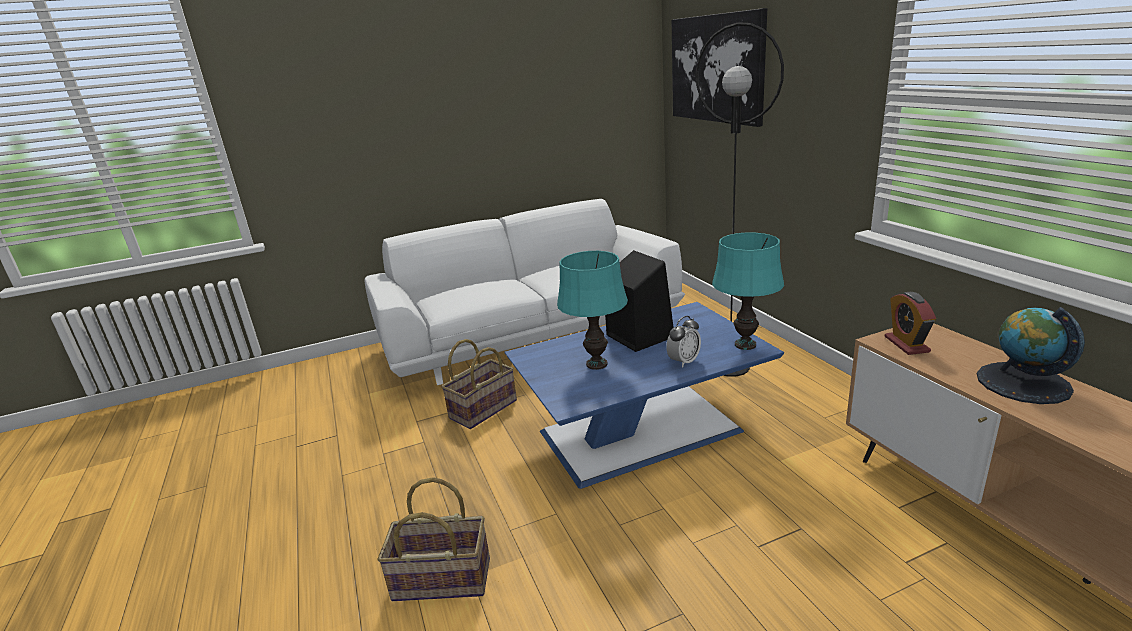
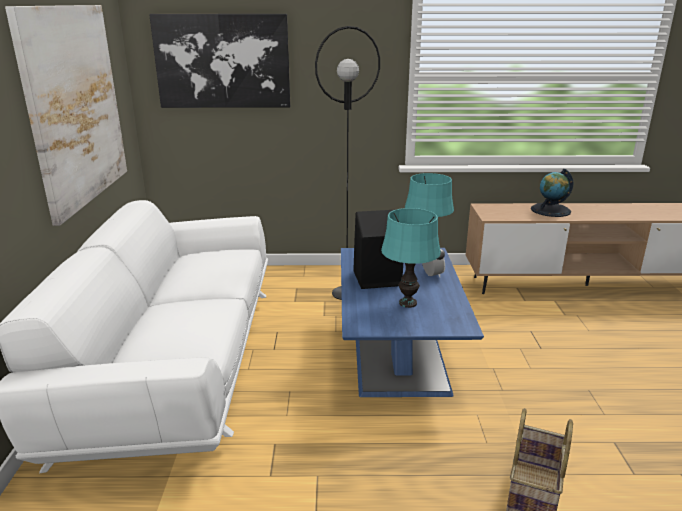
camera: 70 degrees left, 0 degrees up
basket [442,339,517,429] -> none
alarm clock [885,292,936,355] -> none
none -> picture [5,5,127,226]

